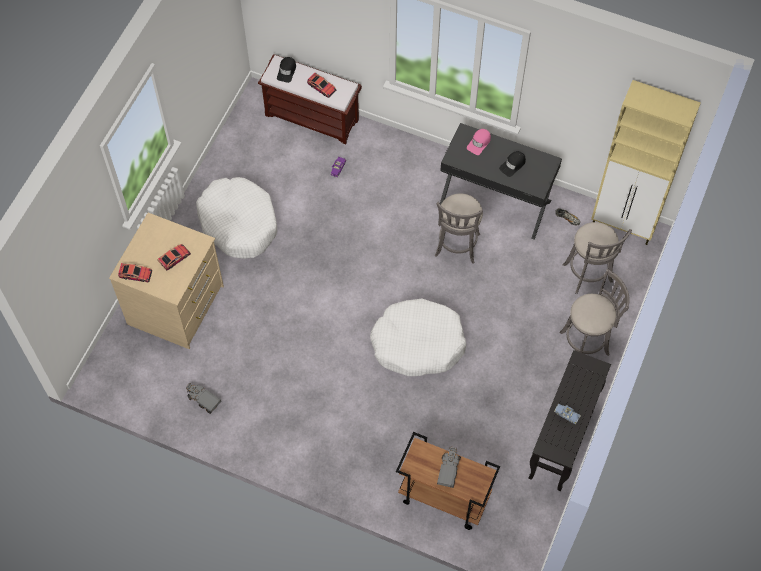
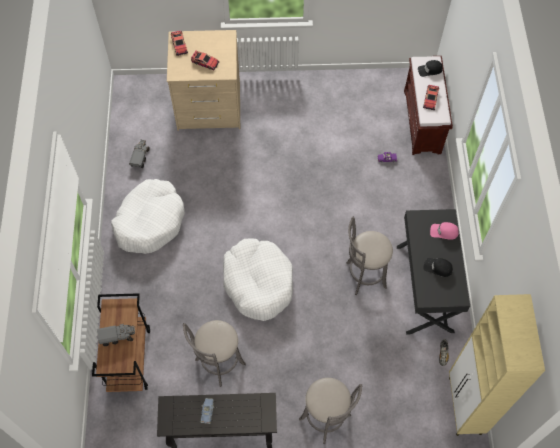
camera: 65 degrees right, 0 degrees up
white dog bed [196,177,277,259] -> white dog bed moved to [111,179,185,254]
grey stool [563,222,632,294] -> grey stool moved to [183,320,246,387]

